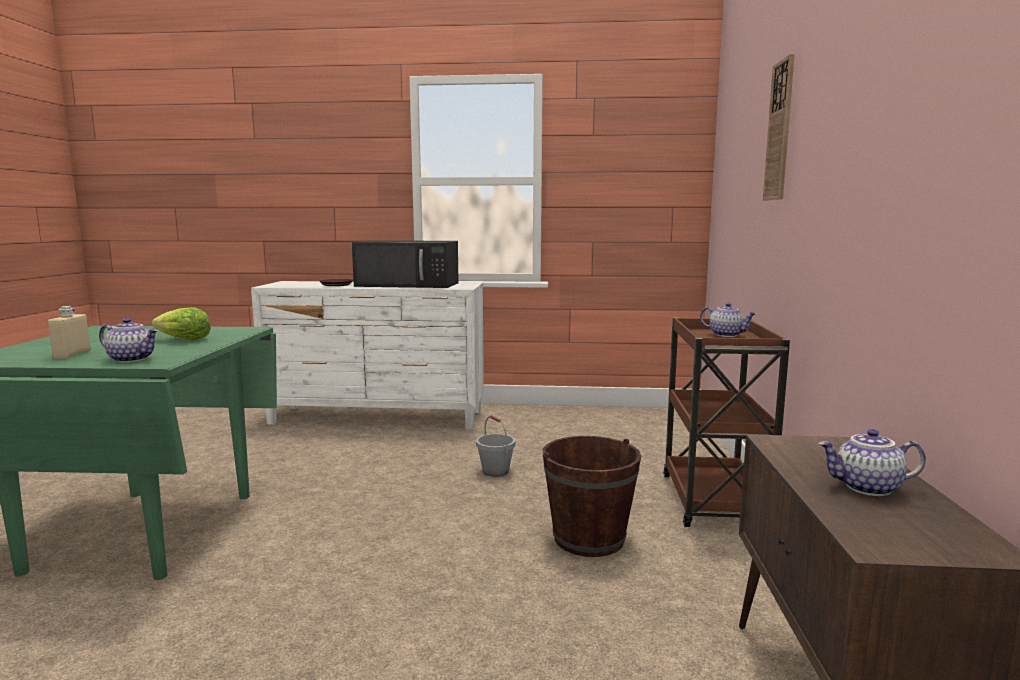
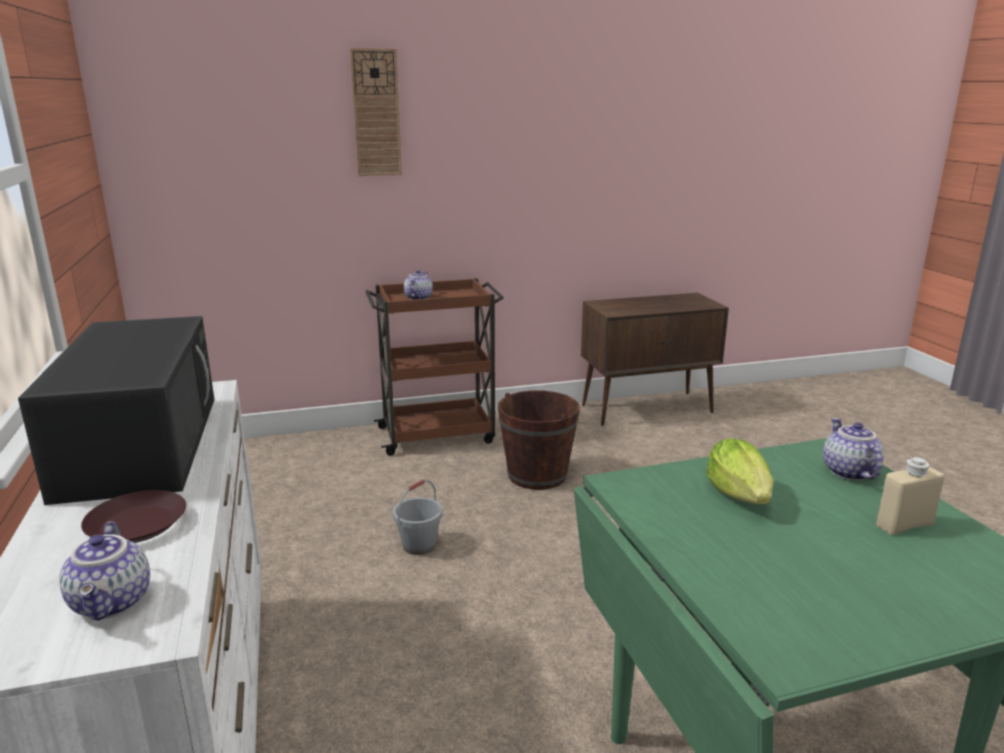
camera: 110 degrees left, 10 degrees up
teapot [818,429,926,496] -> teapot moved to [59,521,150,620]

